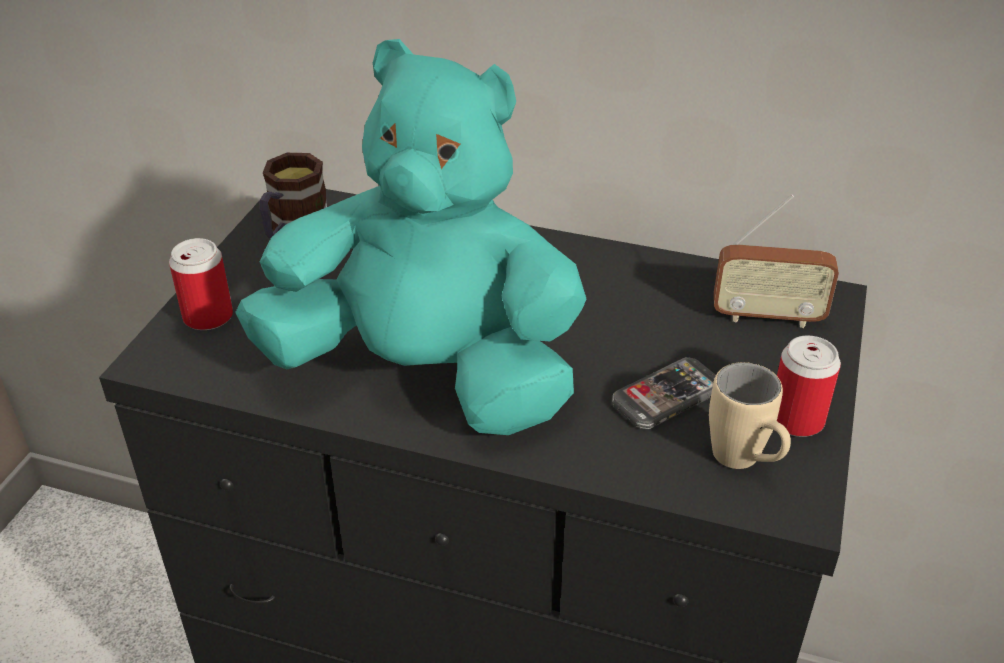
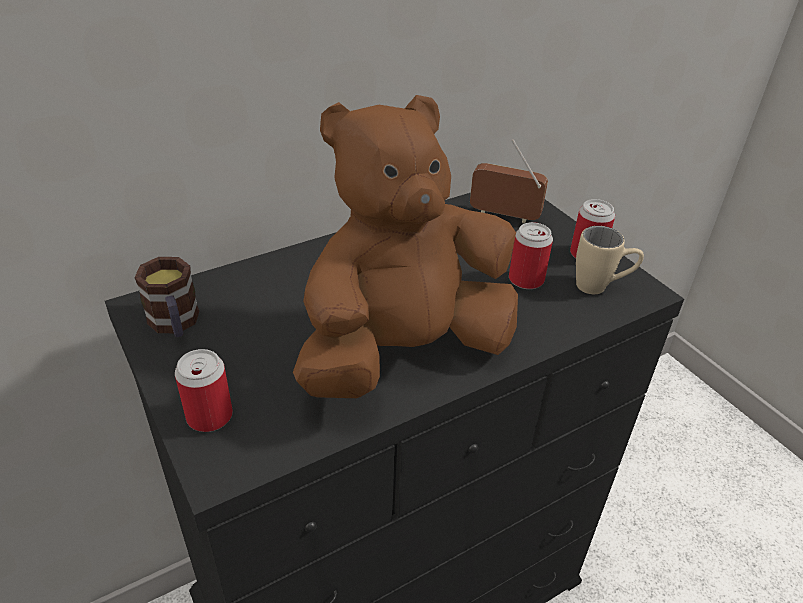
camera: 50 degrees left, 0 degrees up
turquoise plush toy [235,39,586,435] -> brown plush toy [293,95,518,398]
phone [612,357,716,429] -> can [509,222,553,289]
radio [714,194,839,328] -> radio turned 120 degrees counterclockwise [470,139,548,223]

